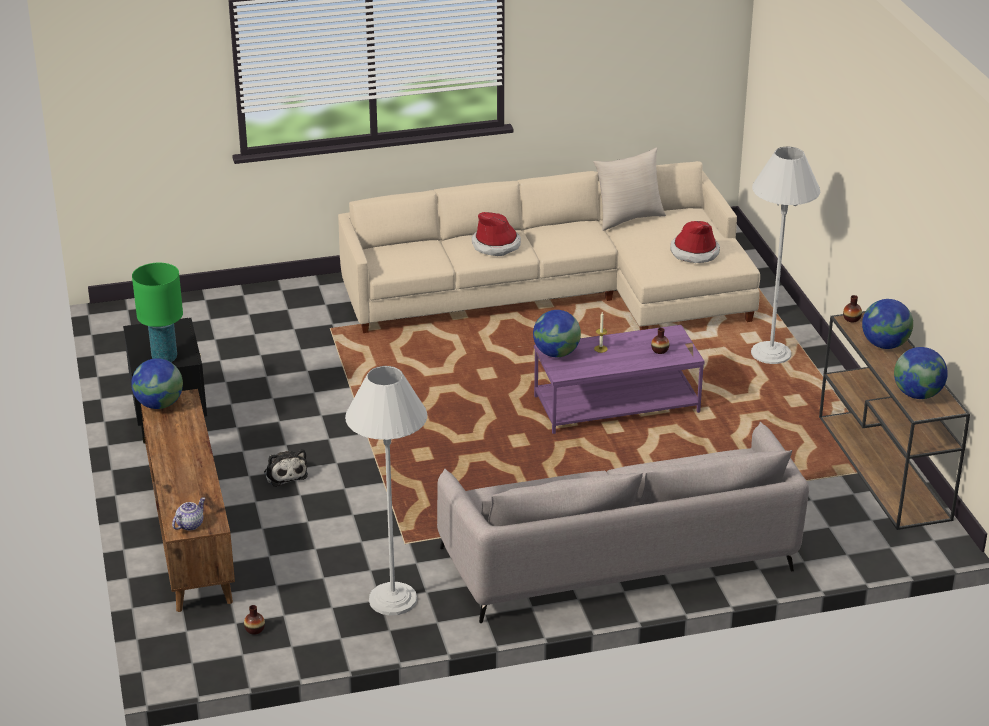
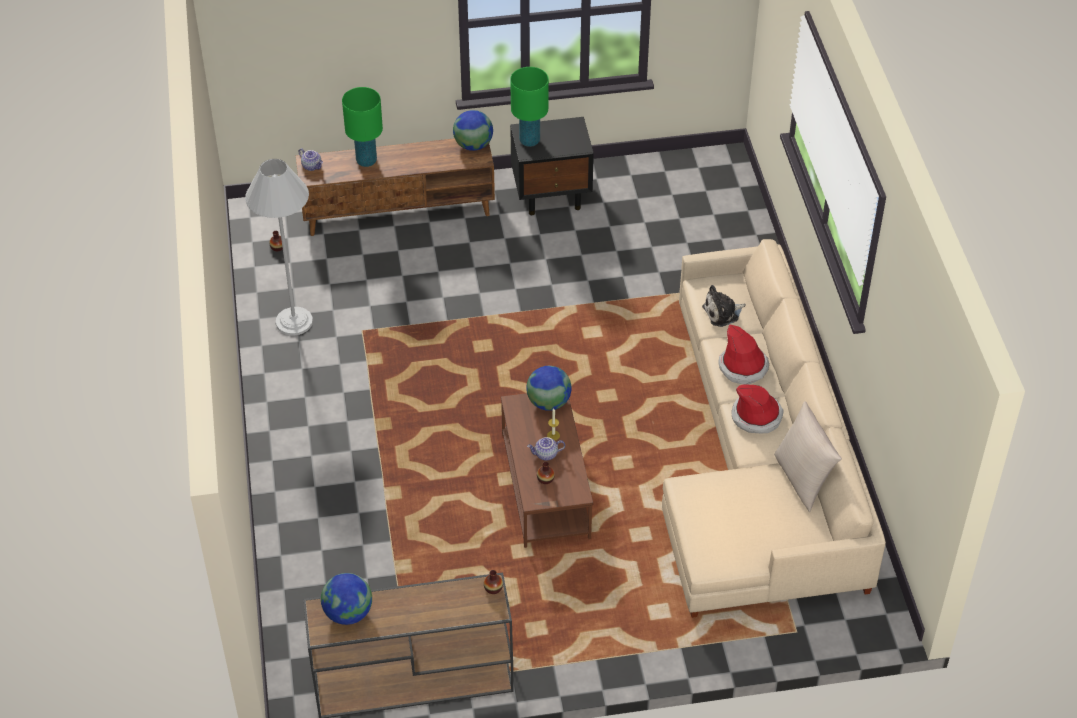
camera: 95 degrees right, 15 degrees up
plush toy [264,449,308,487] -> plush toy moved to [702,285,746,327]
grey sofa [437,422,809,623] -> none
purple coffee table [534,325,705,434] -> brown coffee table [501,393,593,548]
hat [670,221,720,263] -> hat moved to [731,385,784,433]
white floor lamp [751,147,820,364] -> none
globe [862,299,913,349] -> none
none -> green table lamp [342,87,383,167]
none -> teapot [527,437,565,461]

